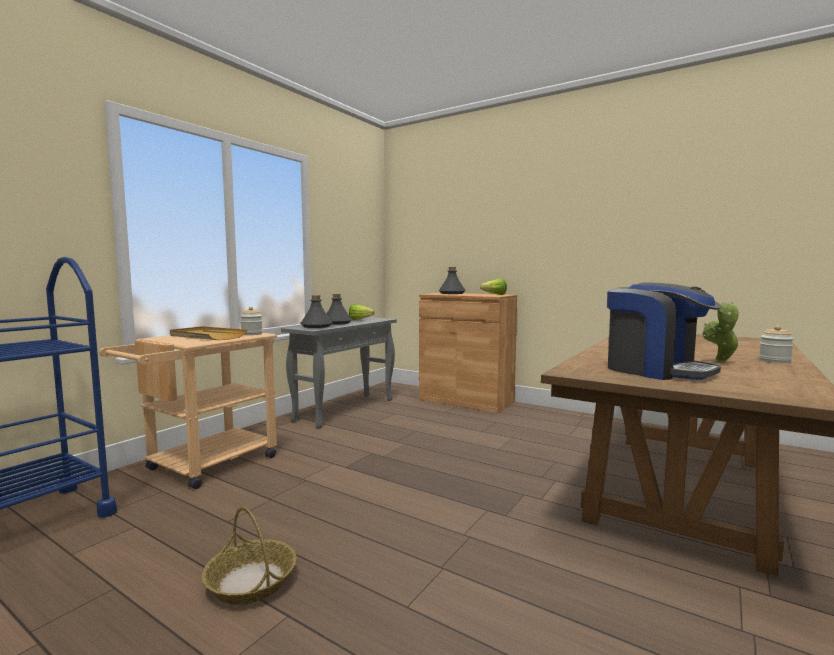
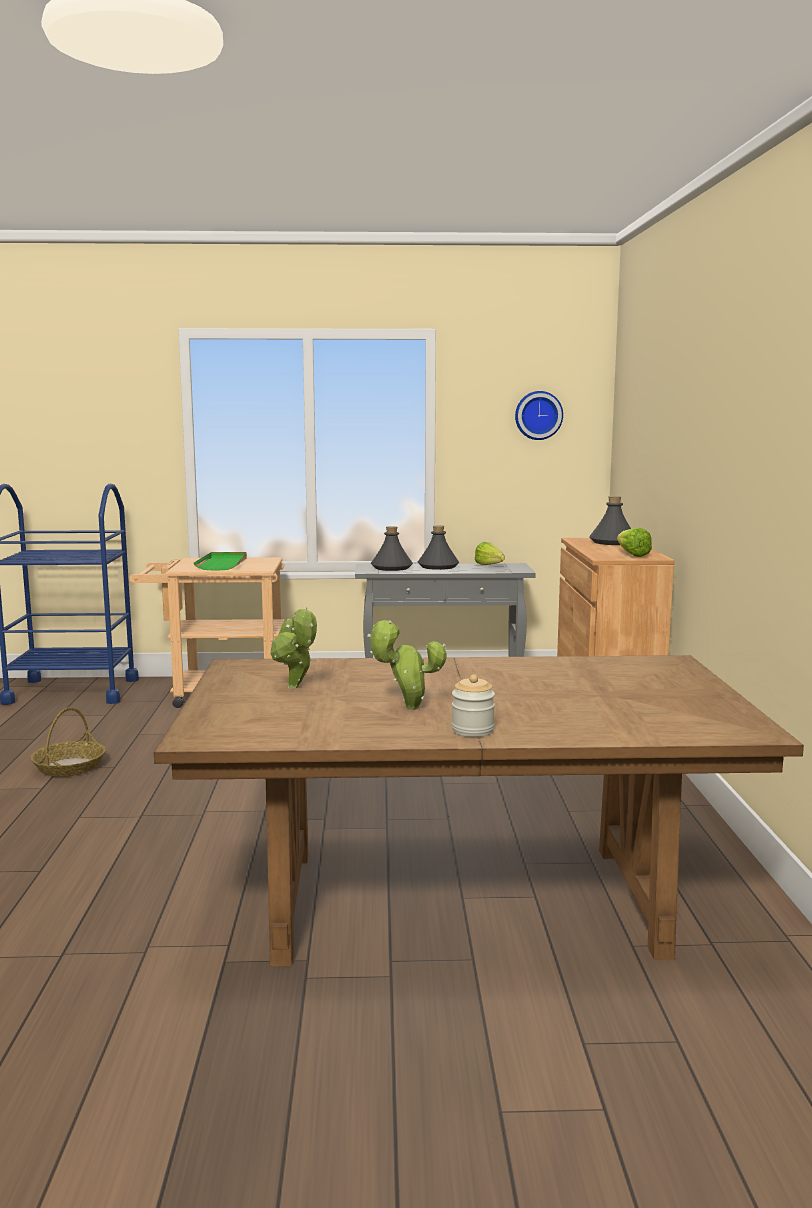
camera: 55 degrees right, 5 degrees up
beige tray [170,326,247,340] -> green tray [194,552,247,571]
jar [240,307,263,335] -> none
coffee machine [607,282,722,380] -> potted plant [270,607,317,689]
none -> wall clock [515,391,563,440]

